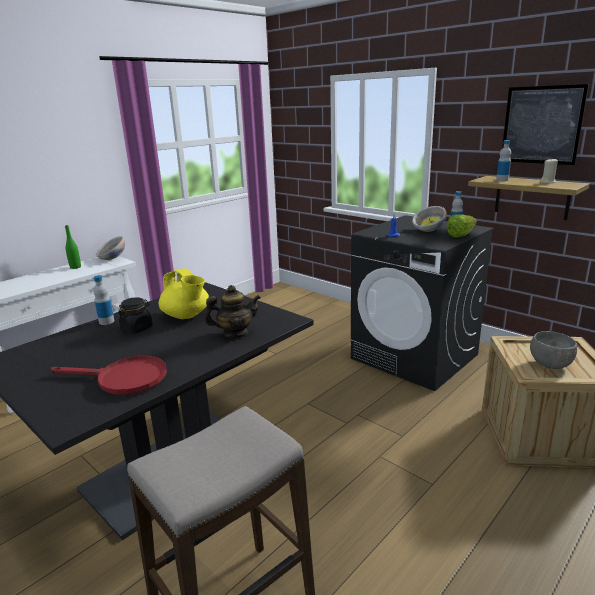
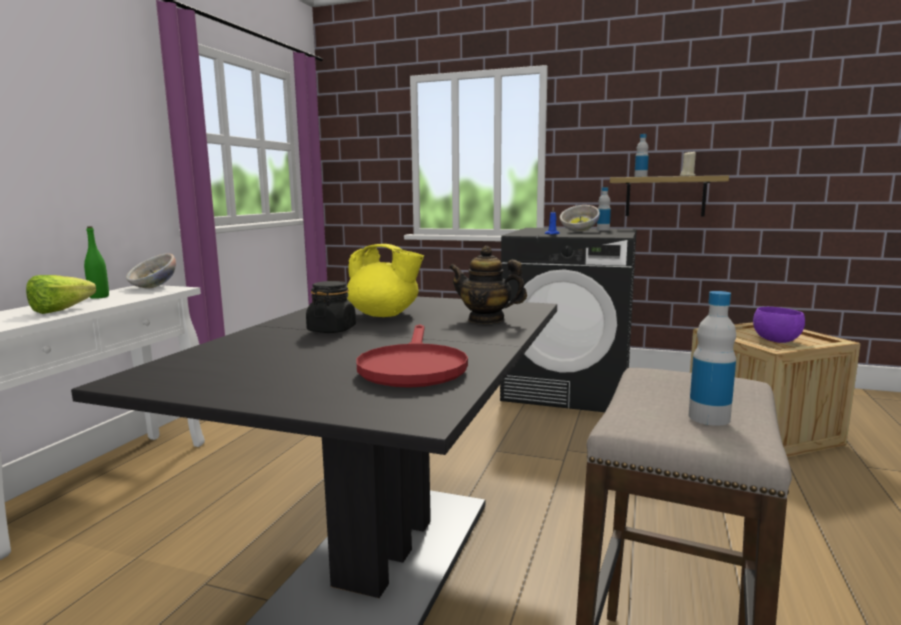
camera: 25 degrees left, 10 degrees down
red frying pan [51,356,167,395] -> red frying pan turned 105 degrees clockwise [357,324,468,388]
bottle [94,275,114,325] -> bottle moved to [688,291,736,426]
teapot [204,285,261,338] -> teapot turned 120 degrees counterclockwise [449,246,527,324]
lettuce [447,215,477,237] -> lettuce moved to [26,275,96,314]
picture [502,84,589,165] -> none
grey bowl [530,331,577,369] -> purple bowl [753,307,805,343]

